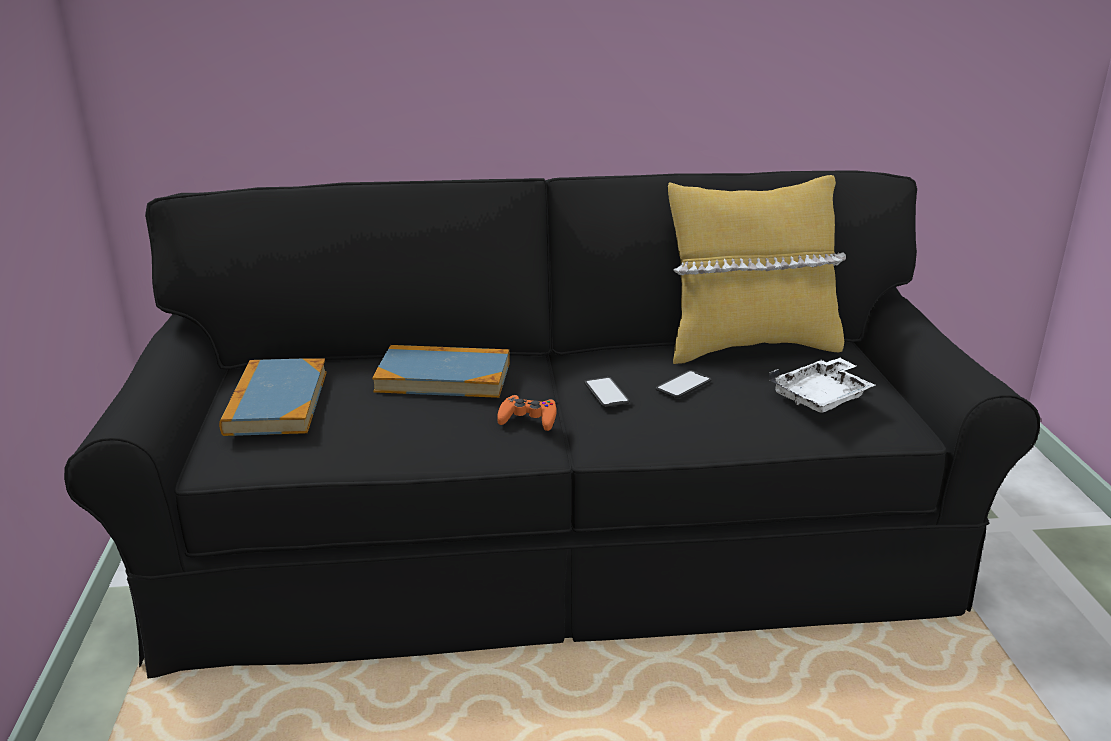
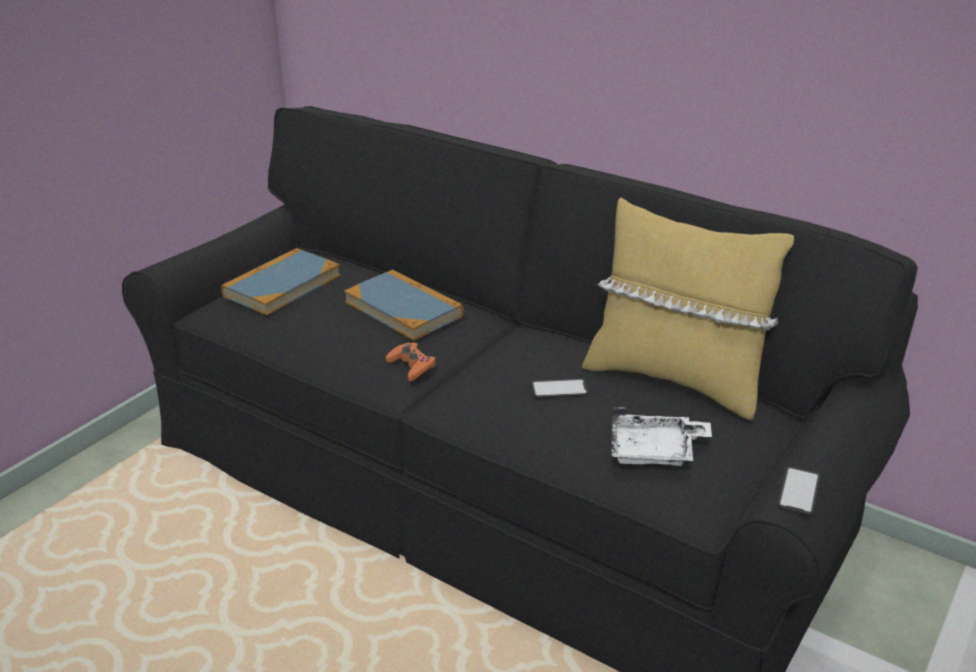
camera: 40 degrees right, 5 degrees up
phone [584,377,630,407] -> phone moved to [777,466,820,515]

